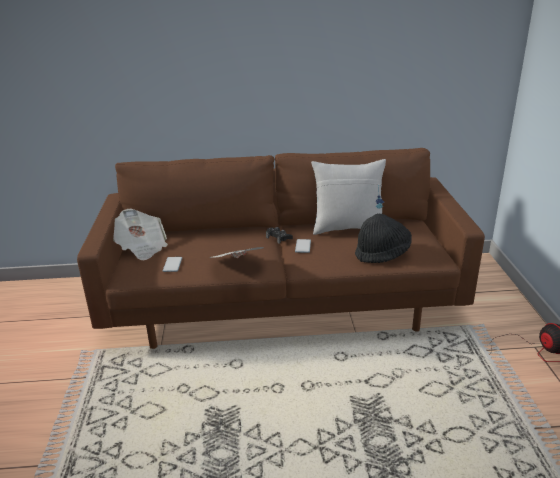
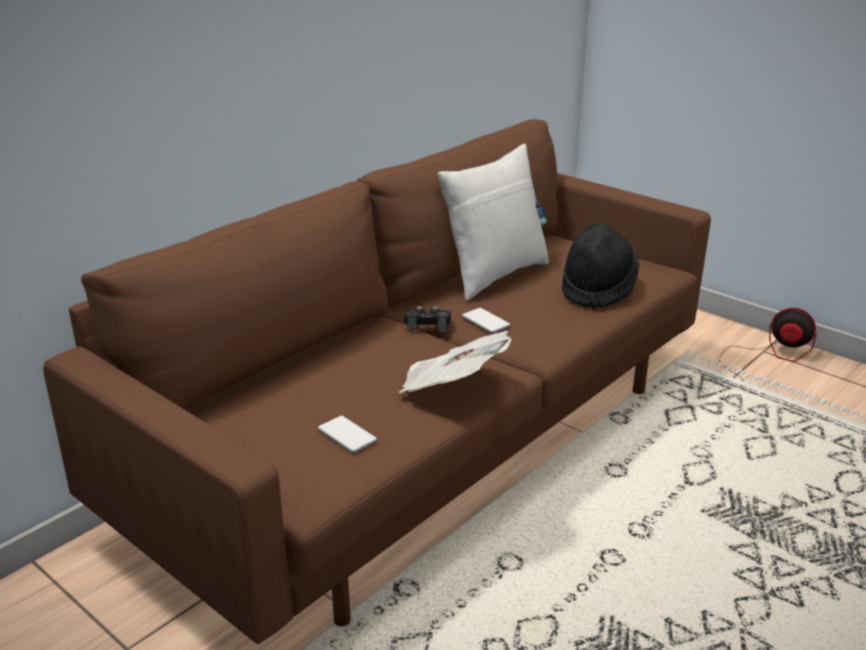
camera: 45 degrees left, 0 degrees up
newspaper [113,209,168,260] -> none

